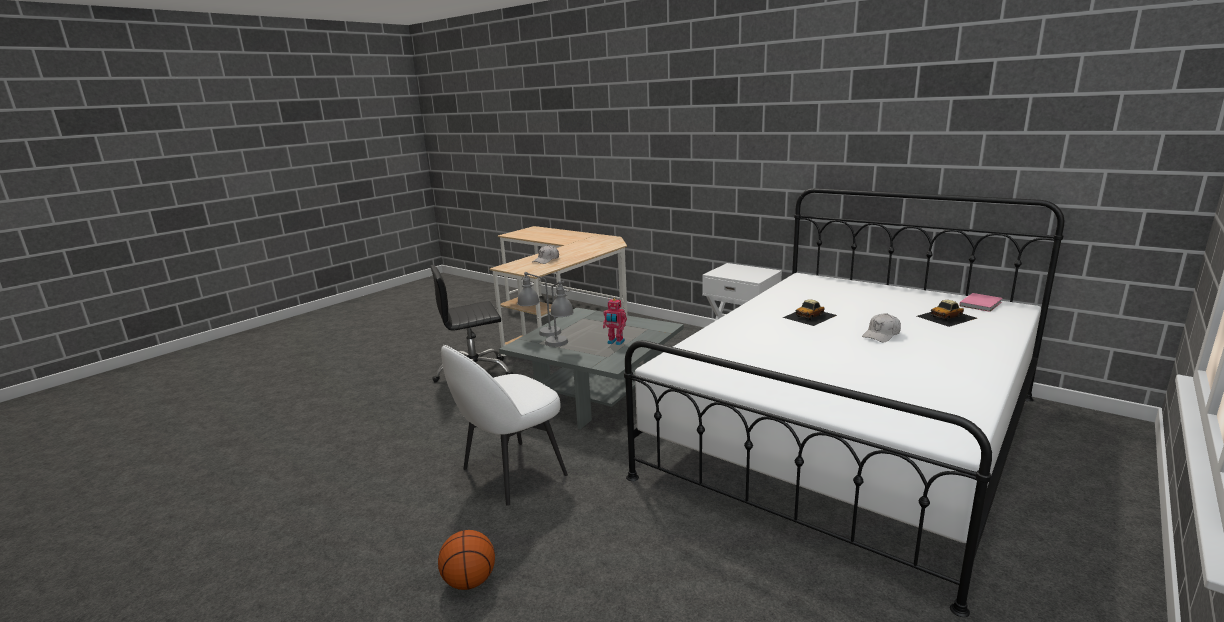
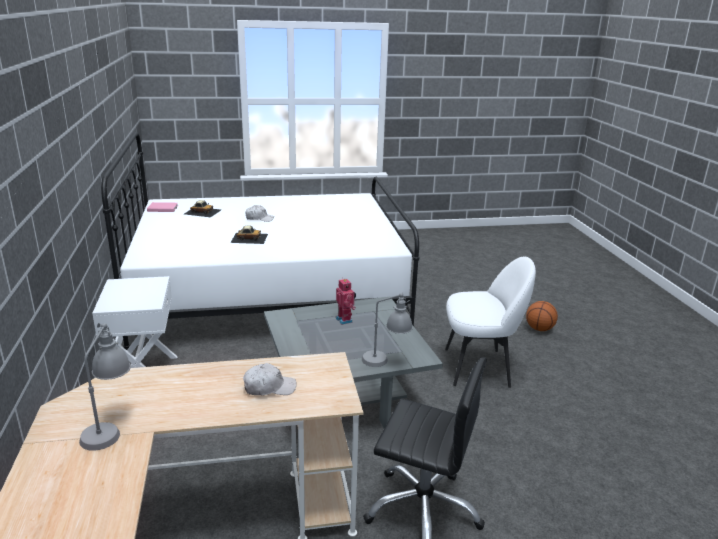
camera: 140 degrees left, 5 degrees up
grey table lamp [545,281,574,347] -> grey table lamp moved to [79,323,131,451]

